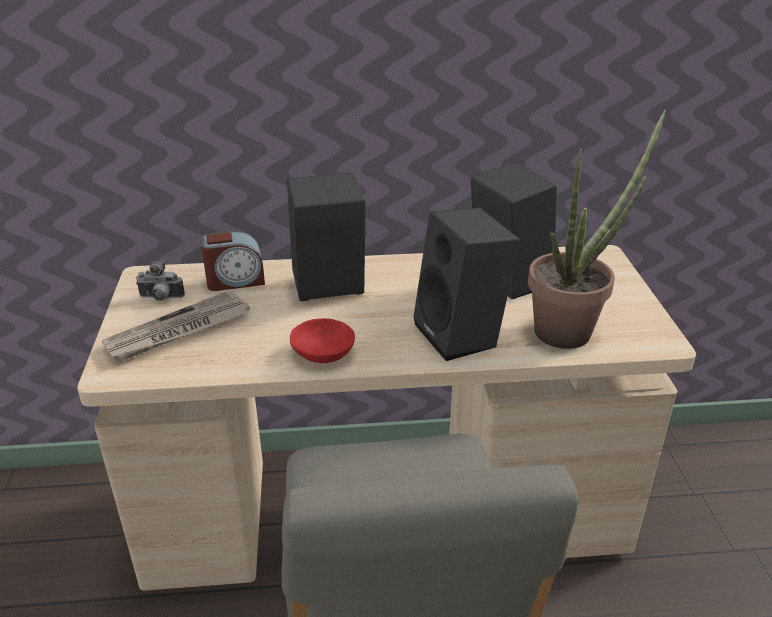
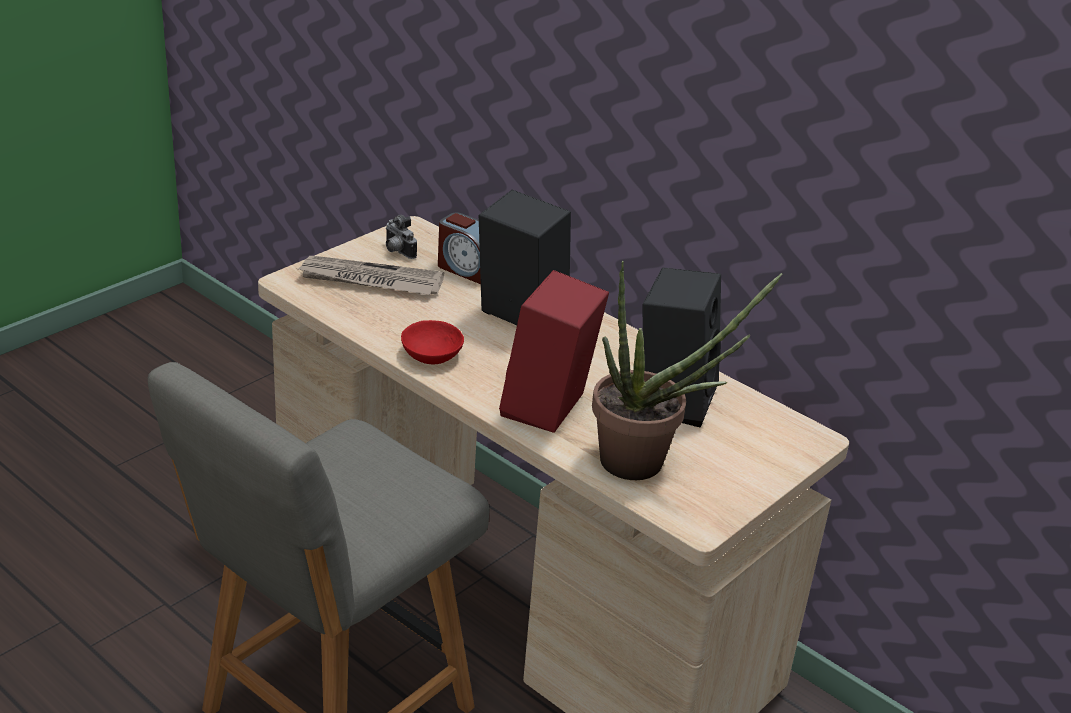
camera: 45 degrees right, 0 degrees up
black speaker [413,208,520,361] -> red speaker [499,270,609,433]

